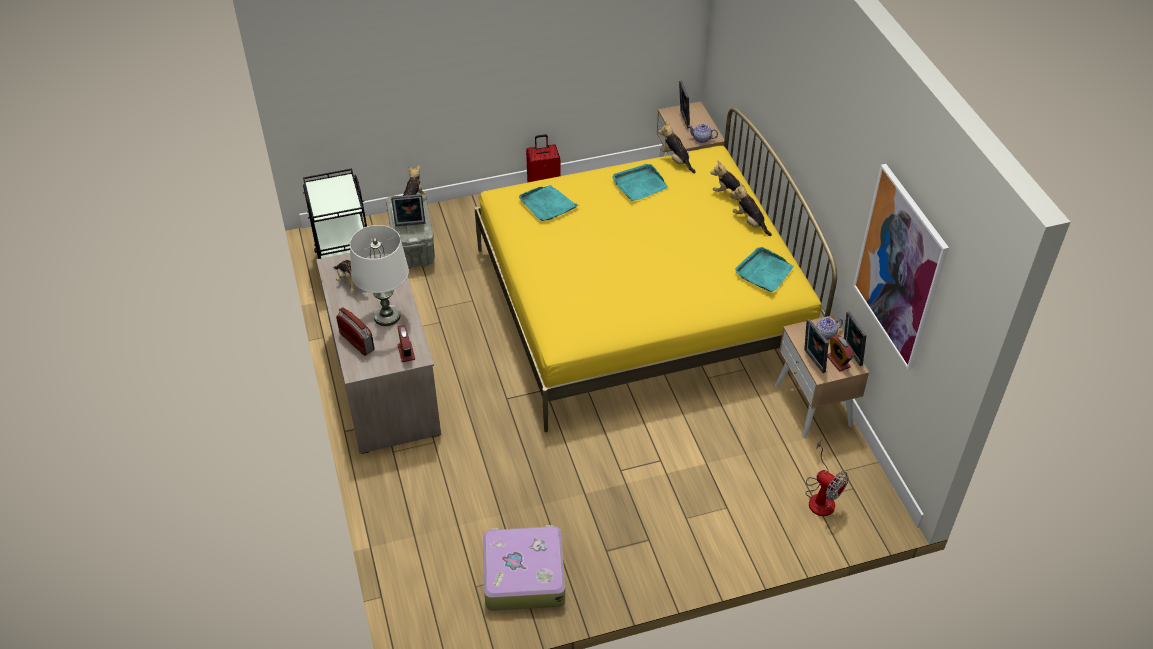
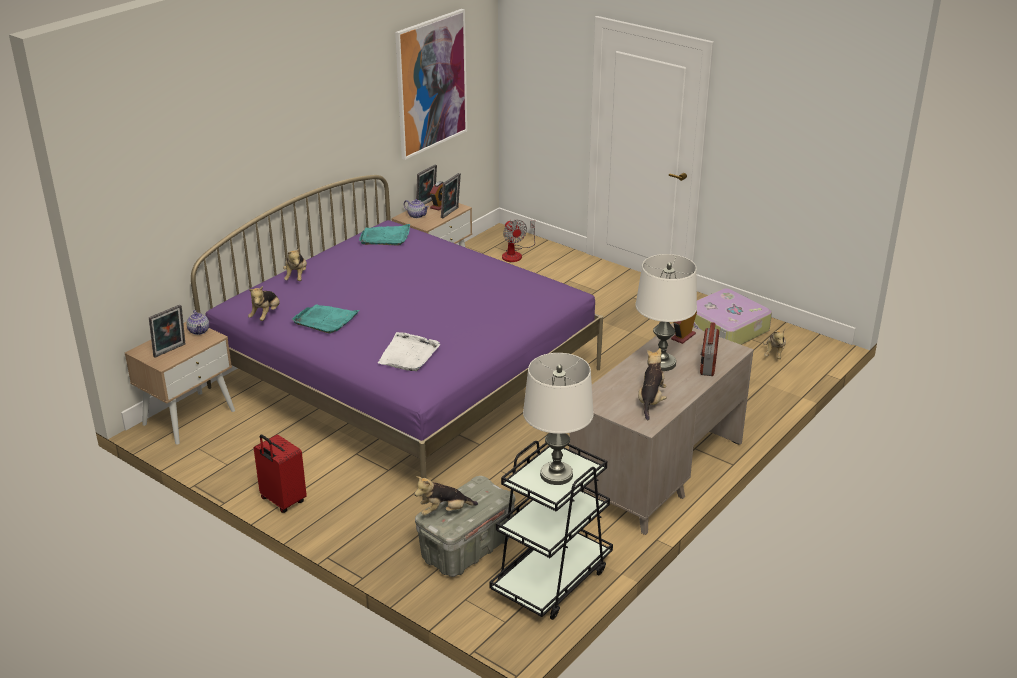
camera: 125 degrees left, 15 degrees down
picture frame [391,194,425,226] -> none
yellow bed [475,107,837,432] -> purple bed [191,175,603,500]
turquoise tray [519,185,579,221] -> white tray [378,332,440,371]
plush toy [731,182,772,236] -> plush toy moved to [763,329,786,359]
fan [805,439,849,516] -> fan turned 150 degrees clockwise [502,220,535,262]
none -> white table lamp [523,353,594,485]

